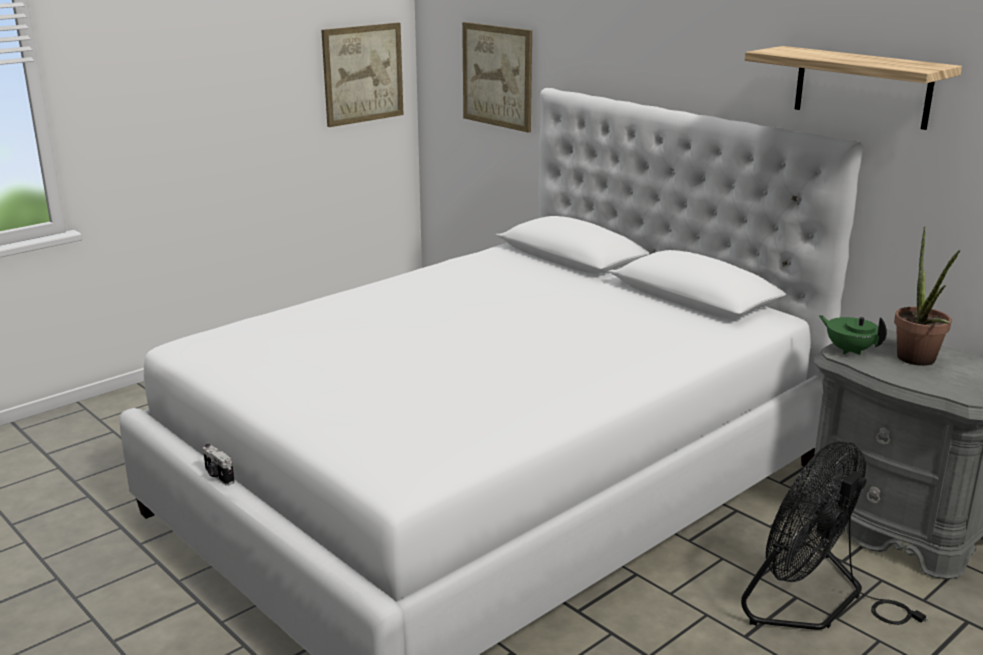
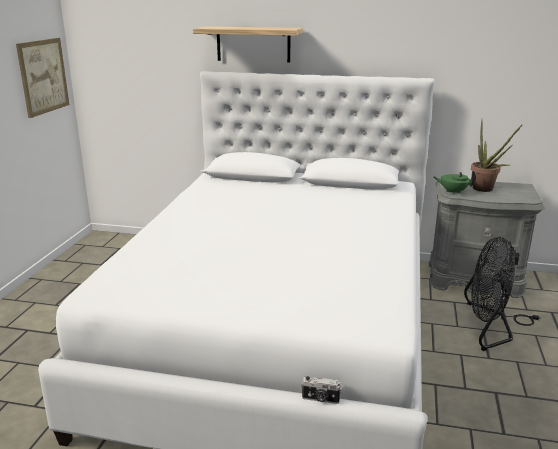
camera: 35 degrees left, 0 degrees up
camera [203,444,235,486] -> camera moved to [301,376,342,404]
picture [462,22,532,133] -> none
shelf [745,46,962,130] -> shelf moved to [193,26,303,63]

